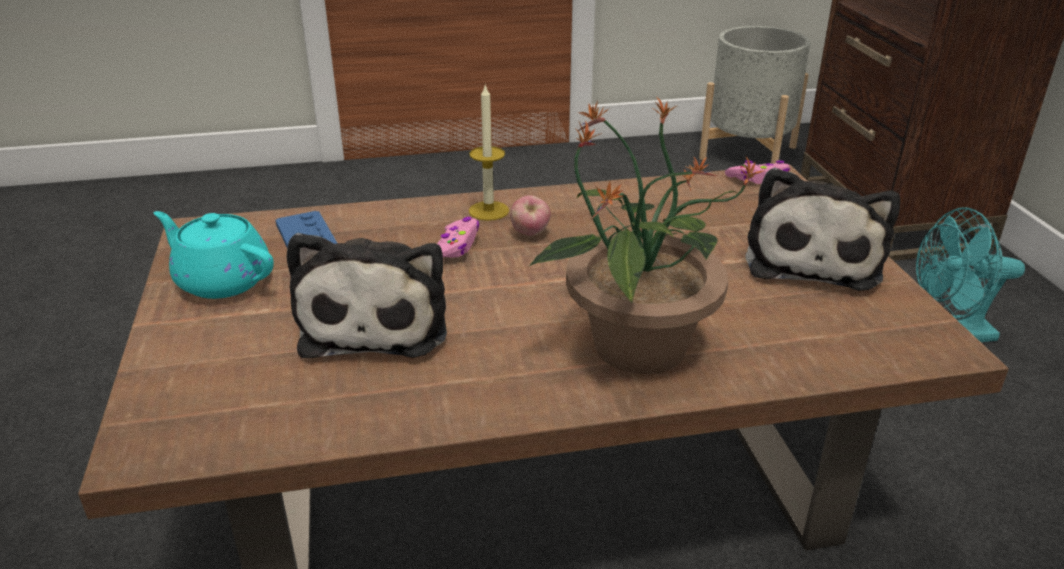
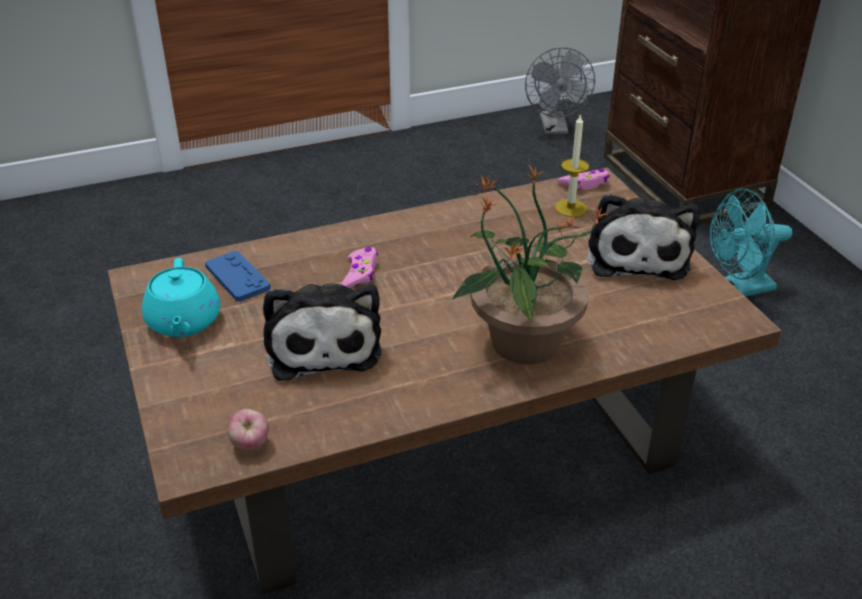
camera: 10 degrees left, 5 degrees up
turquoise teapot [154,211,274,299] -> turquoise teapot turned 120 degrees counterclockwise [142,258,220,337]
candle [469,84,509,221] -> candle moved to [555,114,589,217]
apple [510,195,551,236] -> apple moved to [227,409,269,450]
grey planter [699,26,810,163] -> grey fan [525,47,595,134]

